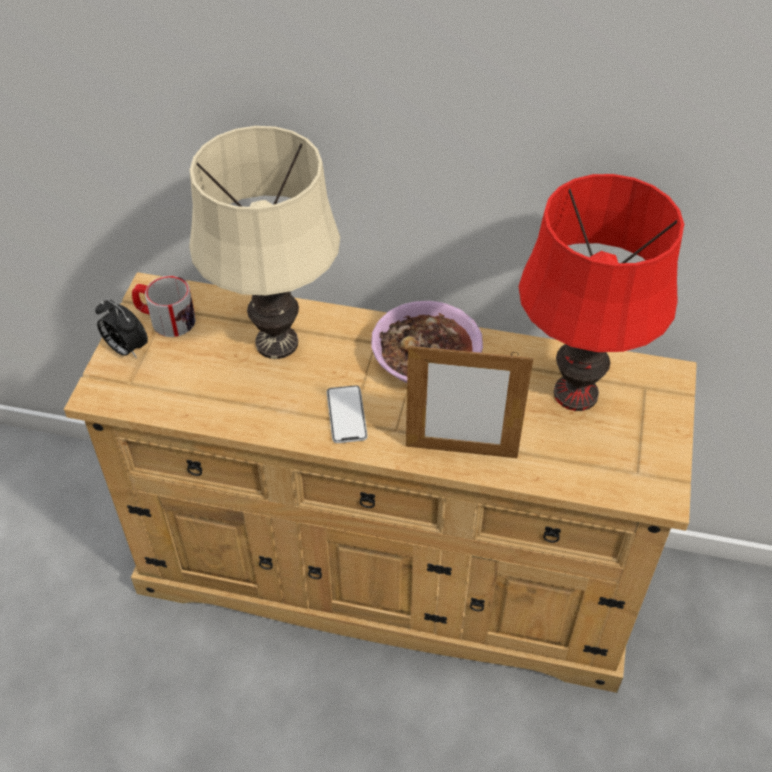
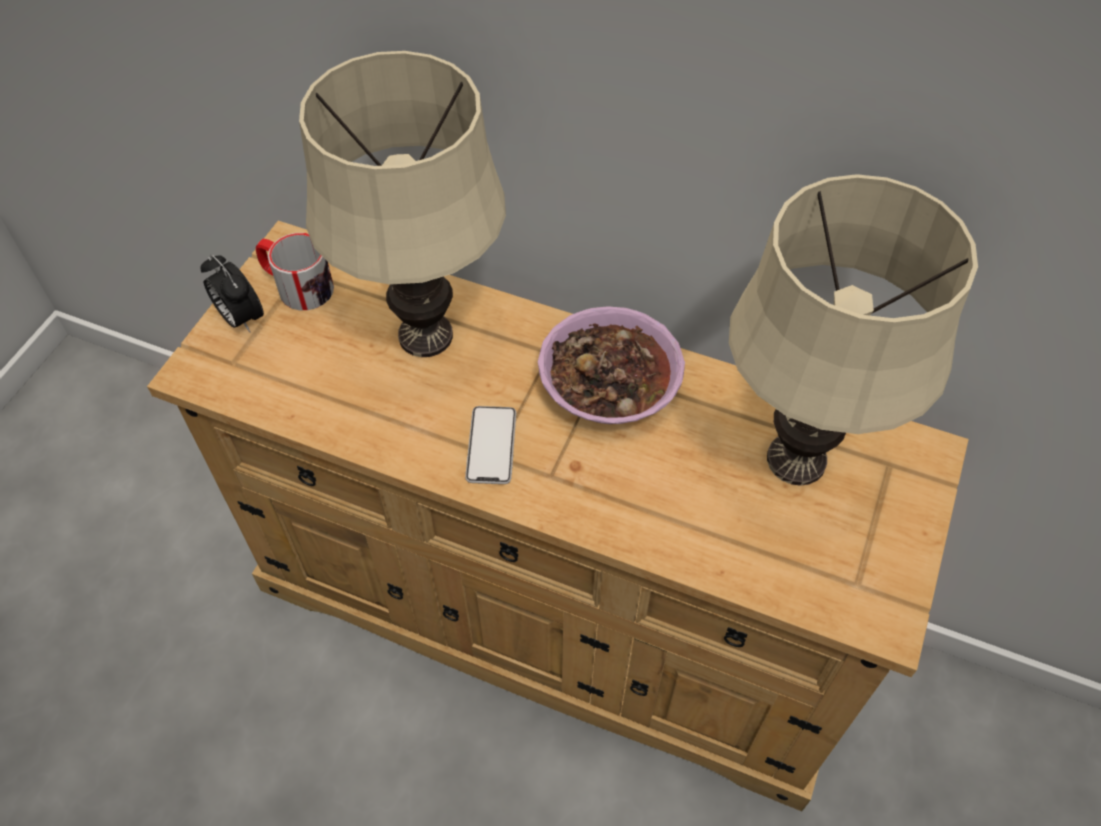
camera: 10 degrees right, 5 degrees up
picture frame [406,343,533,458] -> none
red table lamp [518,174,684,411] -> beige table lamp [729,174,978,486]

